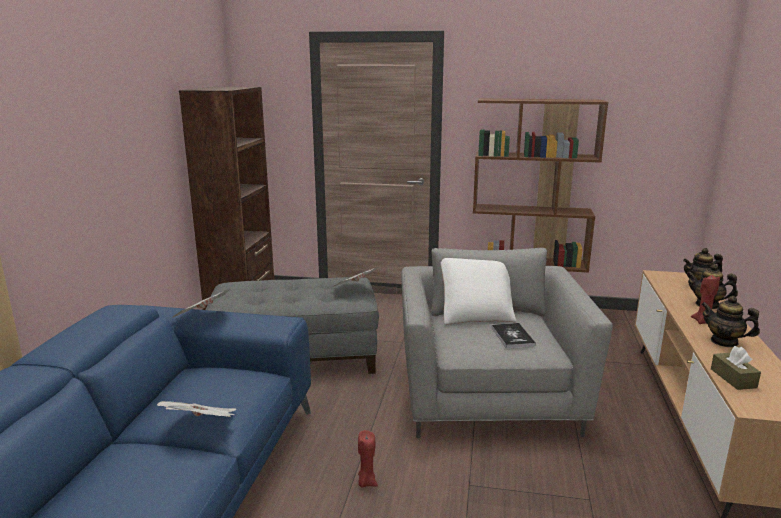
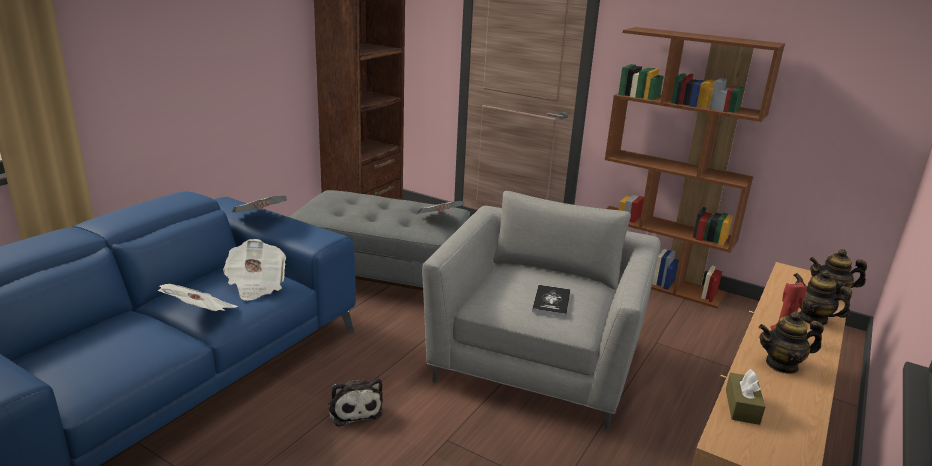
camera: 20 degrees right, 5 degrees up
red candle [358,430,378,488] -> plush toy [328,379,383,427]
white pillow [441,258,517,325] -> none
teapot [701,296,760,347] -> teapot turned 60 degrees counterclockwise [759,311,824,374]
none -> newspaper [223,239,286,301]

